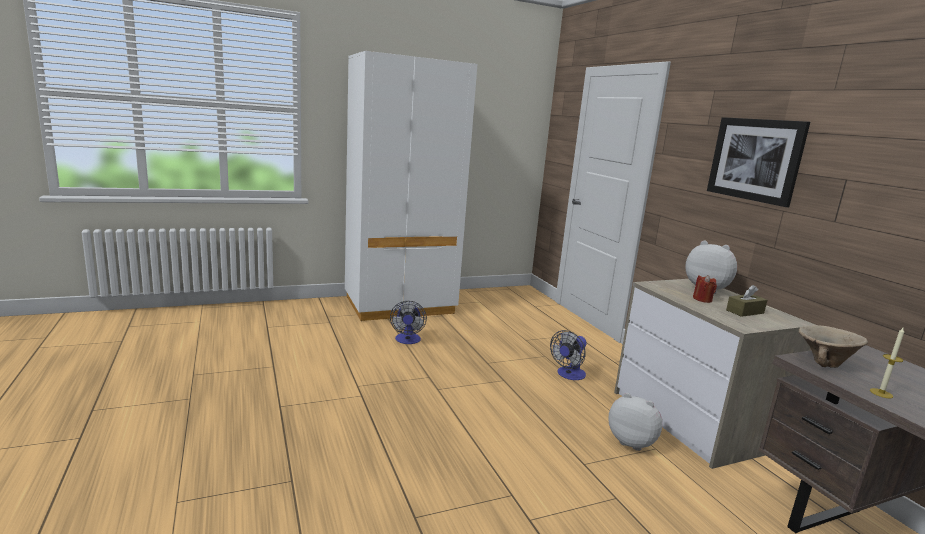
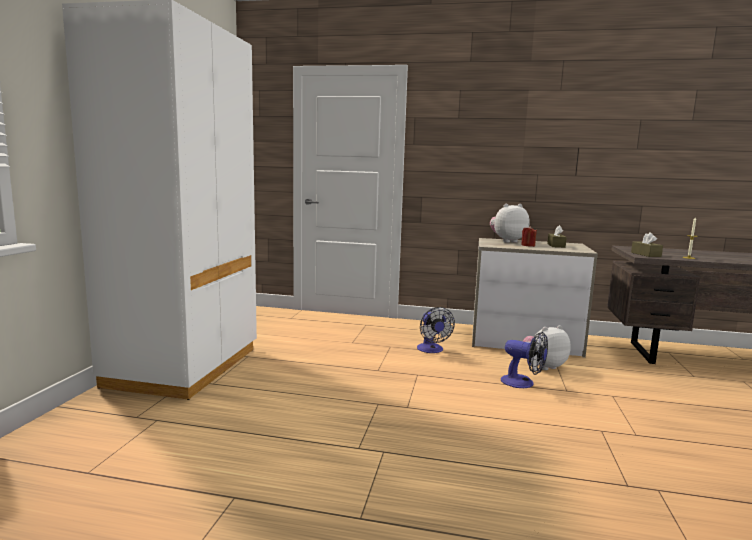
camera: 55 degrees left, 5 degrees down
fan [390,301,427,344] -> fan moved to [501,332,548,388]
picture [707,117,810,207] -> none
beige bowl [799,325,868,368] -> brown tissue box [631,232,663,257]

